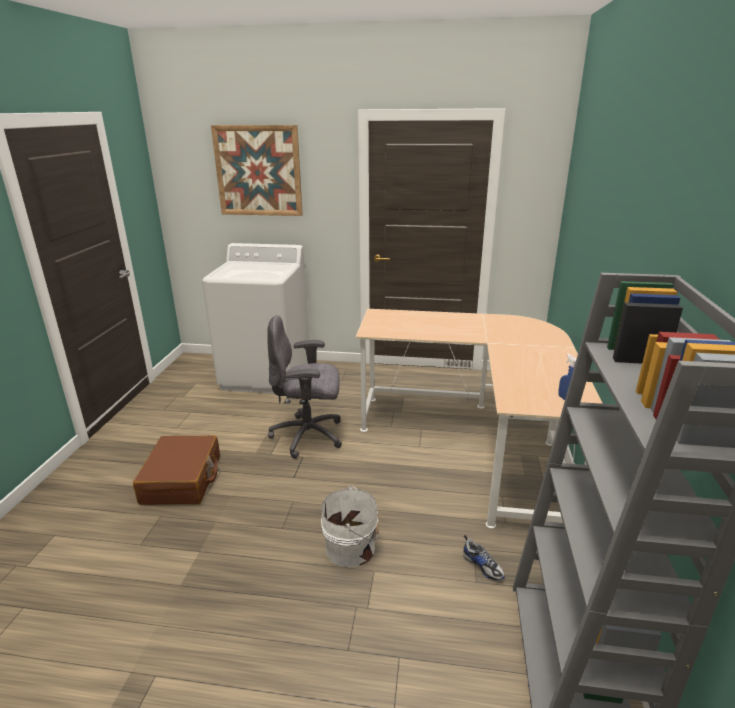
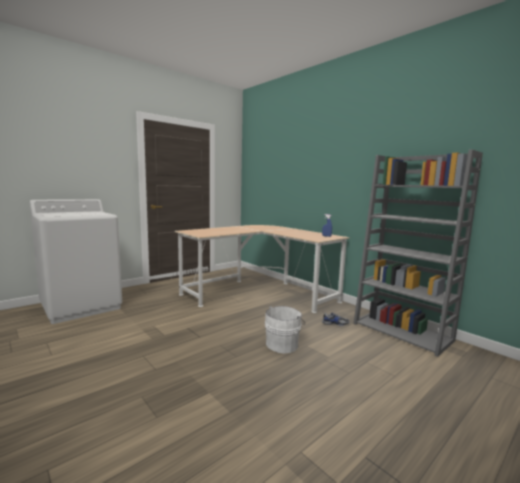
camera: 50 degrees left, 15 degrees down
brown suitcase [133,435,220,505] -> none
picture [211,125,303,216] -> none
grey office chair [267,315,342,459] -> none

